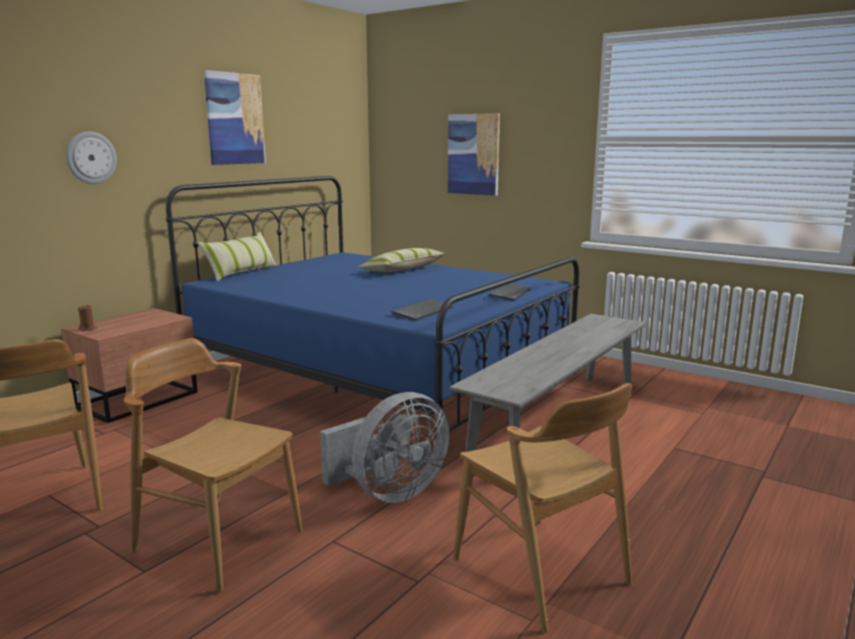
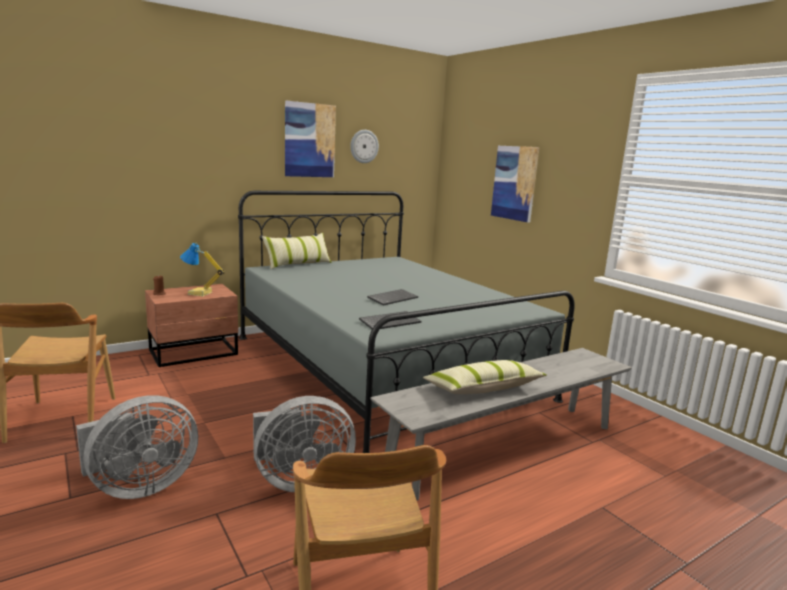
camera: 20 degrees right, 0 degrees up
wall clock [66,131,117,184] -> wall clock moved to [350,130,379,163]
brown chair [124,338,303,593] -> grey fan [76,396,198,499]
blue bed [166,176,580,460] -> grey bed [238,191,575,453]
pillow [359,248,446,272] -> pillow moved to [423,360,547,394]
keyboard [488,283,531,301] -> keyboard moved to [367,289,418,306]
none -> table lamp [180,243,225,297]

